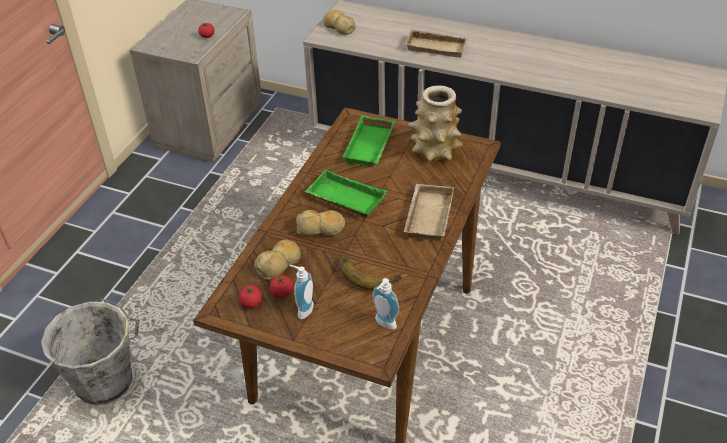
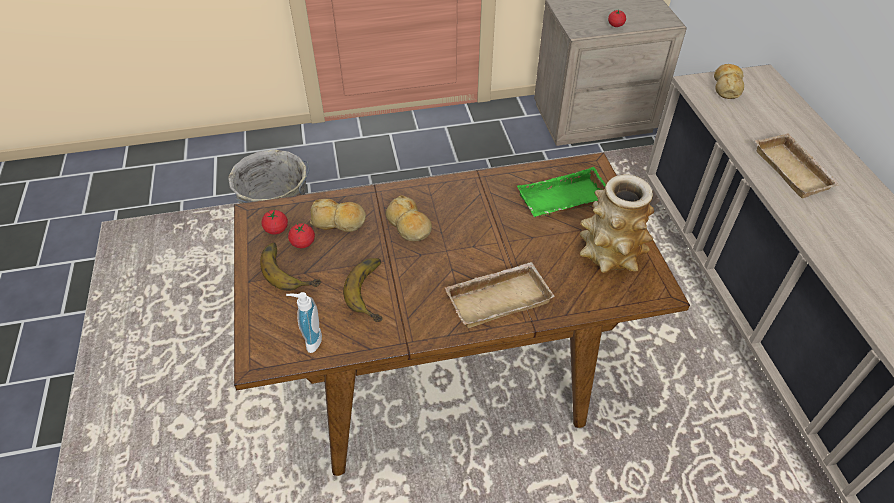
camera: 55 degrees right, 5 degrees up
soap dispenser [290,265,314,319] -> banana [260,243,321,291]
green tray [305,169,387,218] -> none

